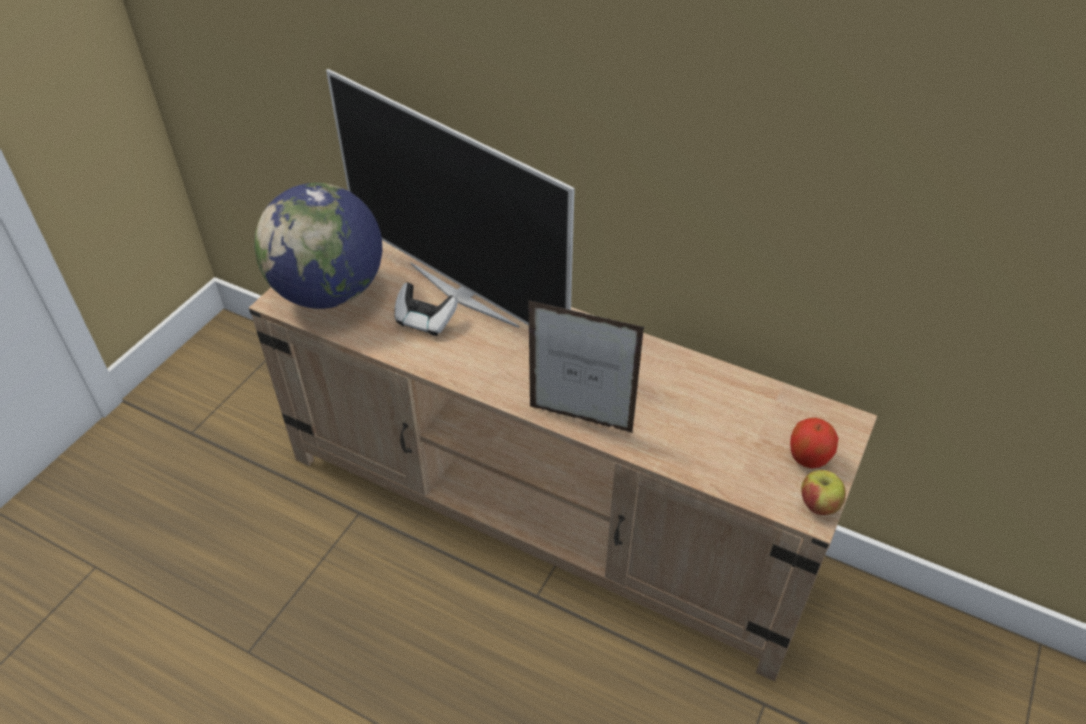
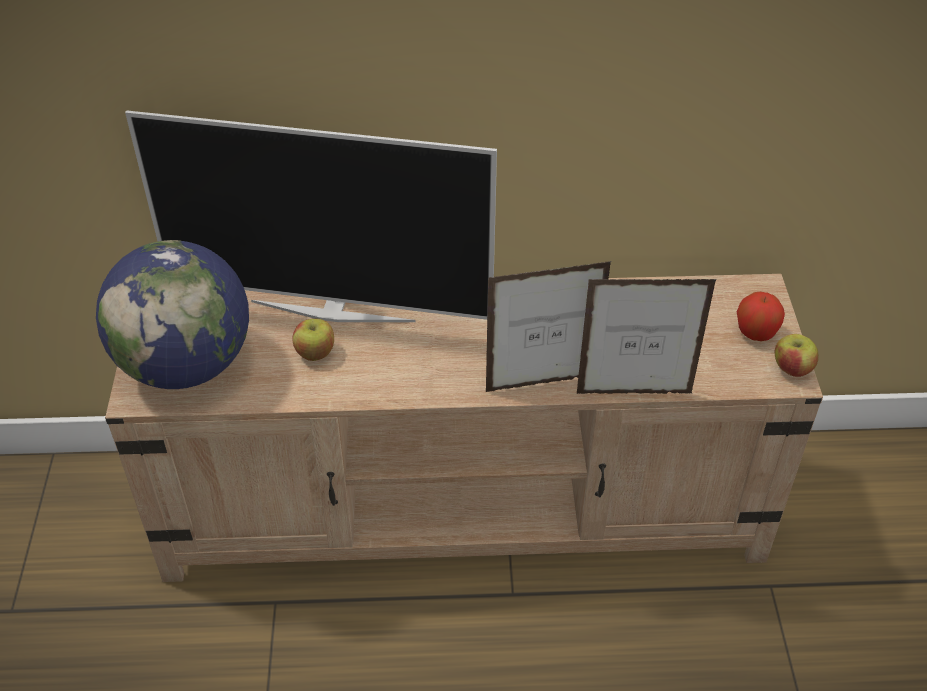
camera: 30 degrees left, 0 degrees up
game controller [395,283,458,336] -> apple [292,319,334,361]
none -> picture frame [577,279,717,394]

